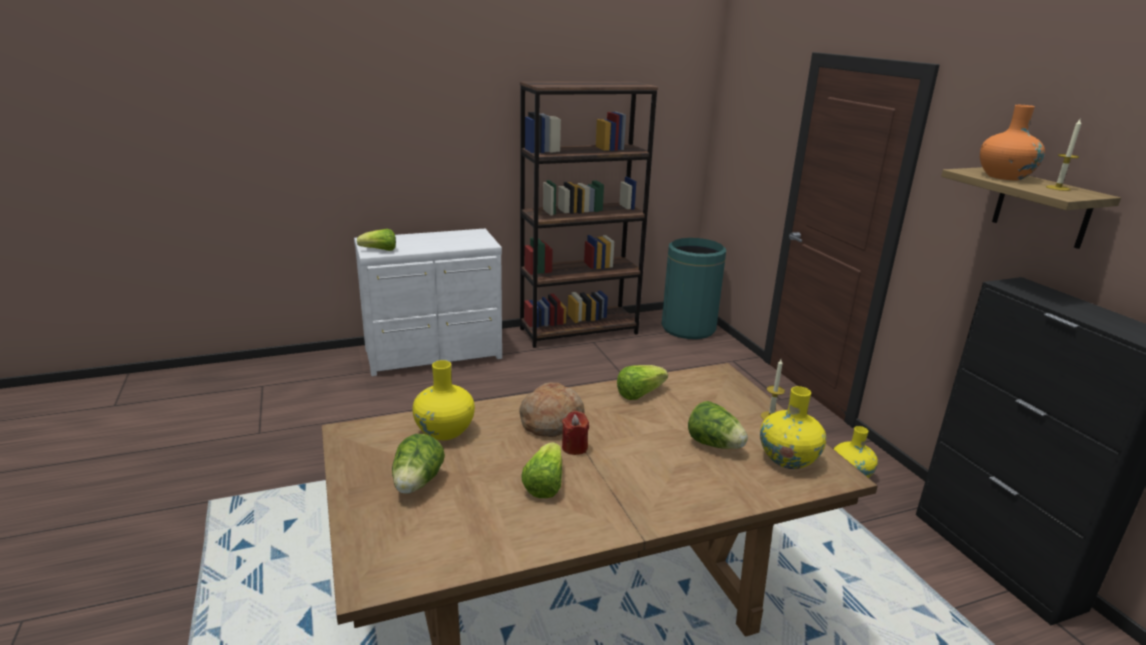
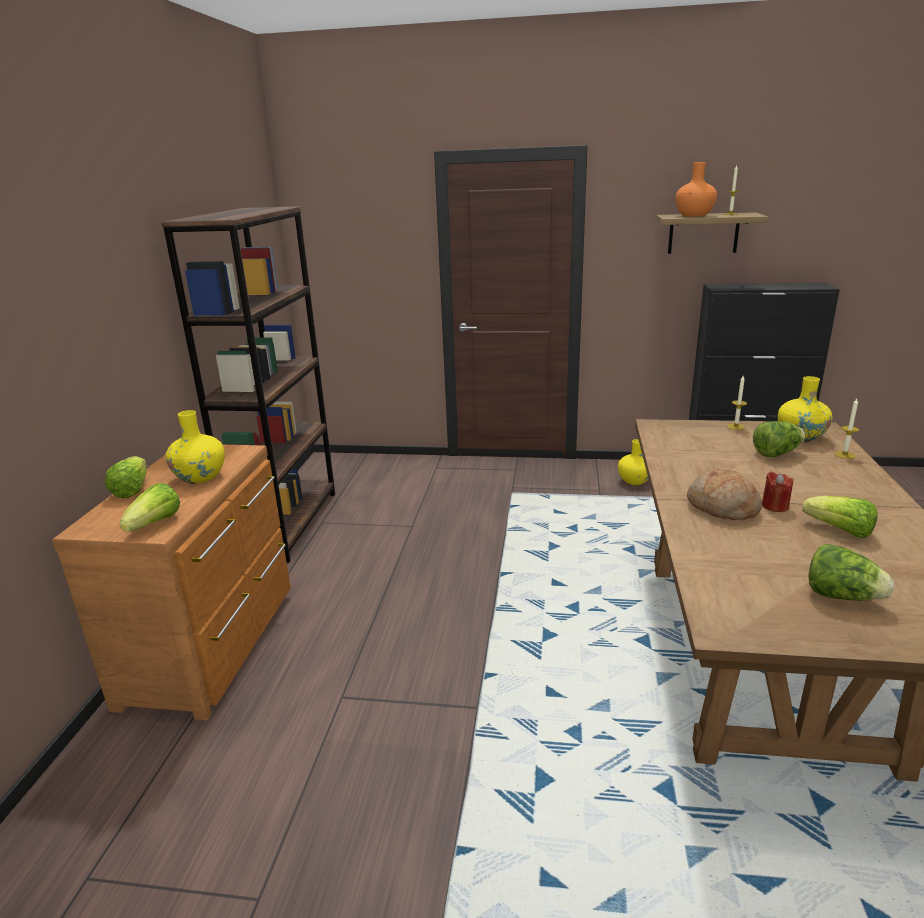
camera: 60 degrees left, 0 degrees up
white dresser [354,228,502,376] -> brown dresser [52,445,291,720]
yellow vase [412,360,475,440] -> yellow vase moved to [165,410,225,484]
lettuce [617,365,668,400] -> lettuce moved to [105,456,147,498]
green trash can [662,238,726,339] -> none
none -> candle [834,399,859,459]

